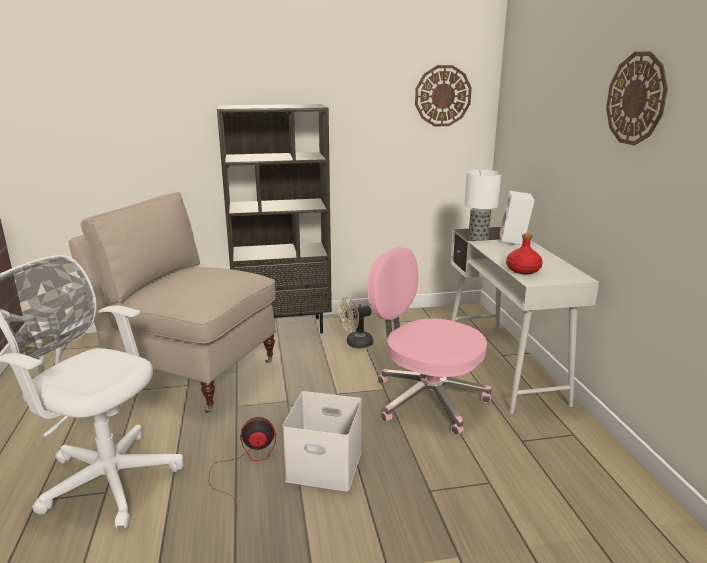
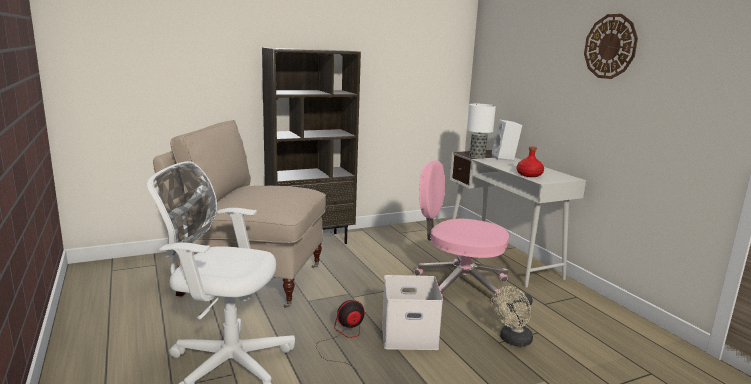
camera: 15 degrees left, 5 degrees down
beige fan [338,297,373,348] -> beige fan moved to [493,286,533,347]
wall clock [415,65,472,126] -> none

